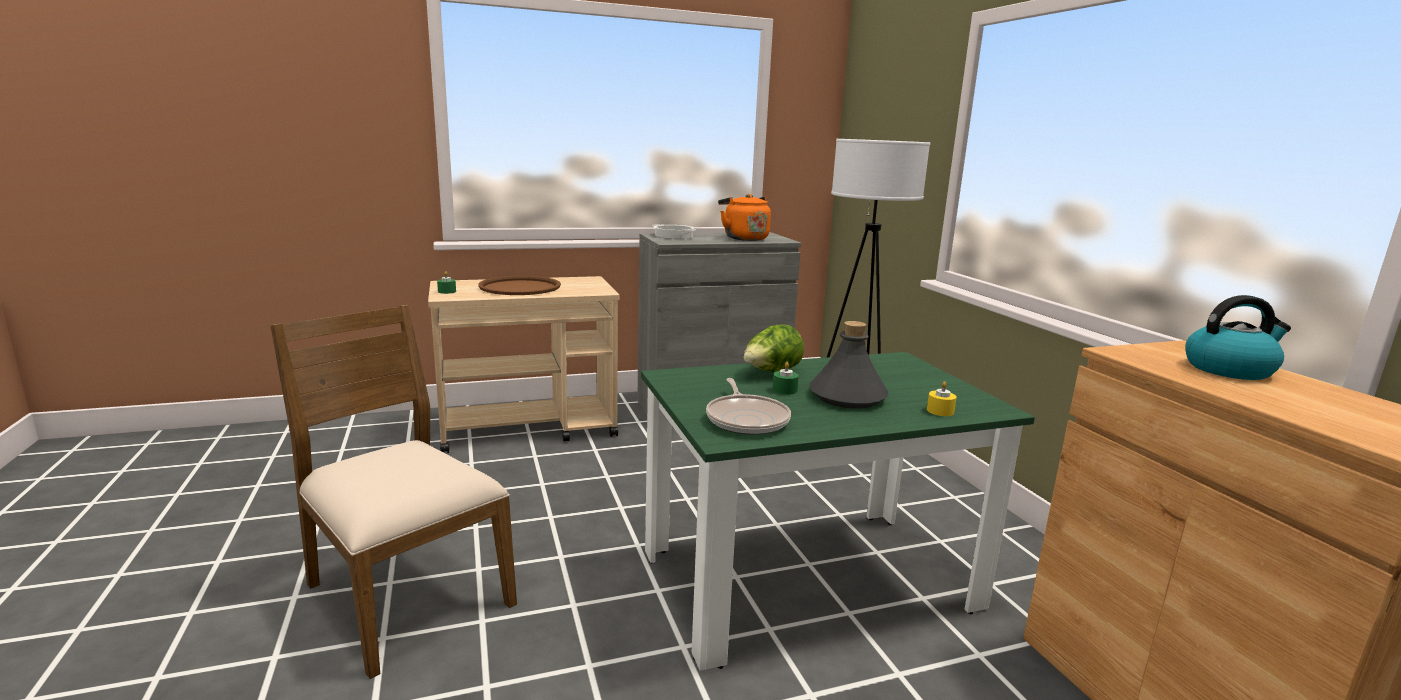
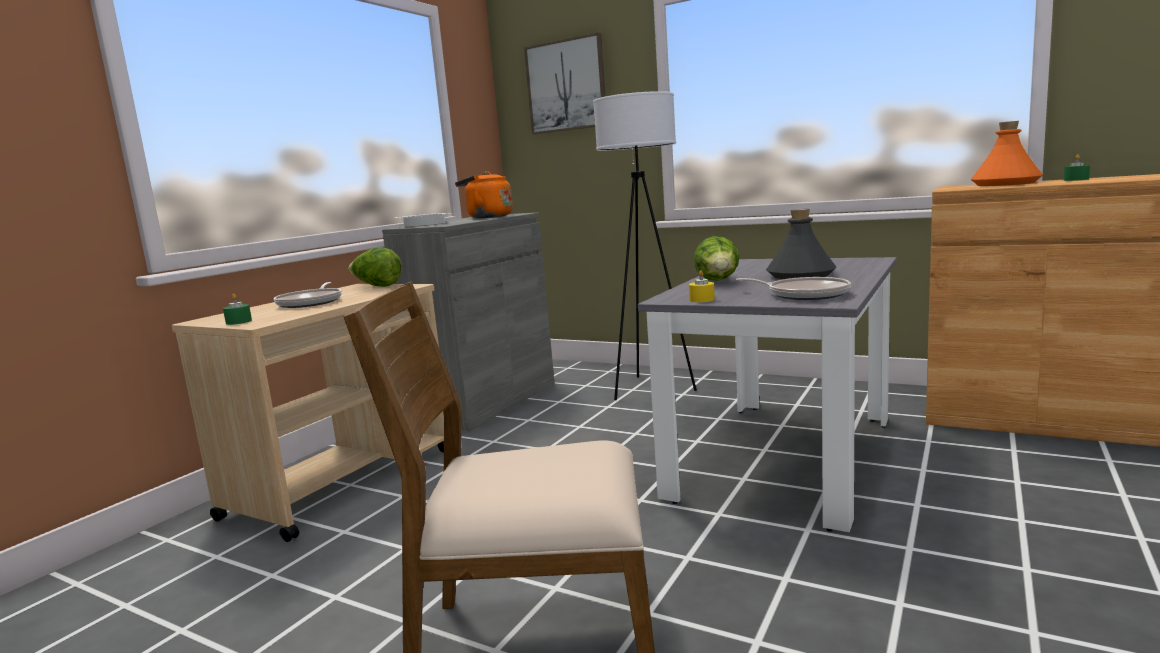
camera: 40 degrees left, 5 degrees down
brown tray [478,276,561,295] -> frying pan [273,282,342,308]
green dining table [641,352,1035,671] -> grey dining table [638,257,897,532]
green candle [773,362,799,395] -> green candle moved to [1064,154,1090,181]
yellow candle [927,381,957,416] -> yellow candle moved to [689,270,715,302]
kettle [1185,295,1291,380] -> orange bottle [971,121,1043,186]
none -> lettuce [348,247,402,287]
none -> picture [524,33,606,134]

